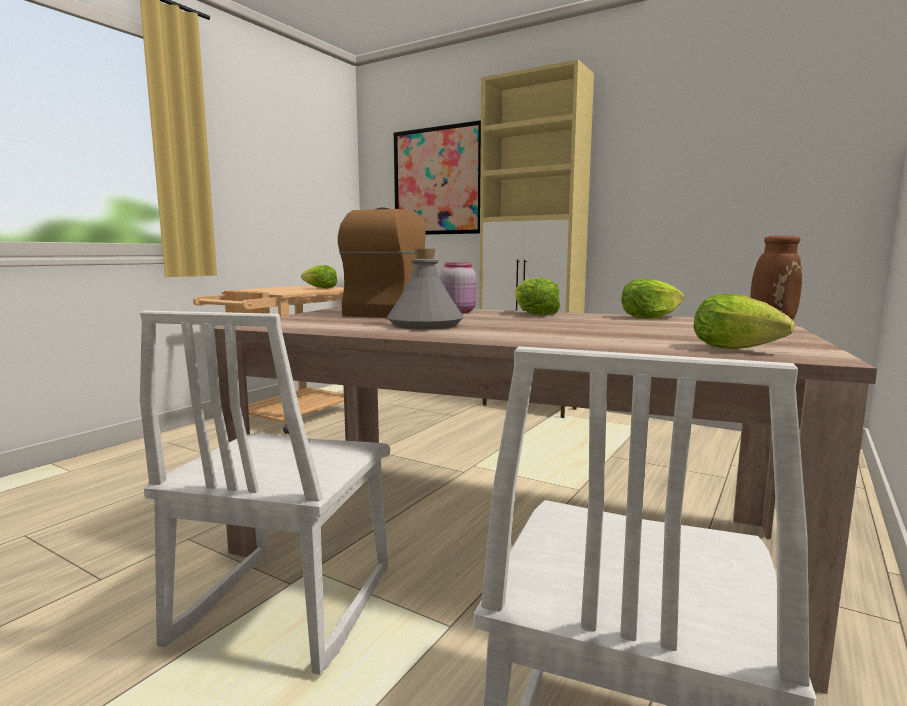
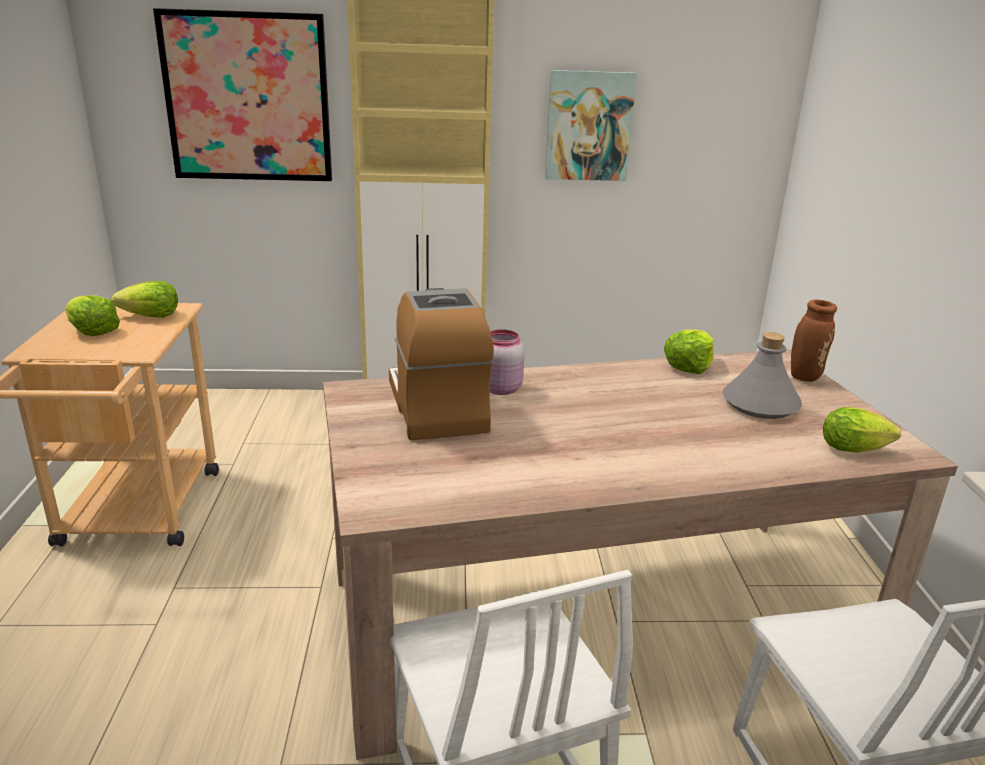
camera: 35 degrees left, 15 degrees up
grey bottle [387,249,464,330] -> grey bottle moved to [723,332,802,419]
lettuce [515,278,560,315] -> lettuce moved to [65,295,120,336]
none -> picture [545,70,637,181]

